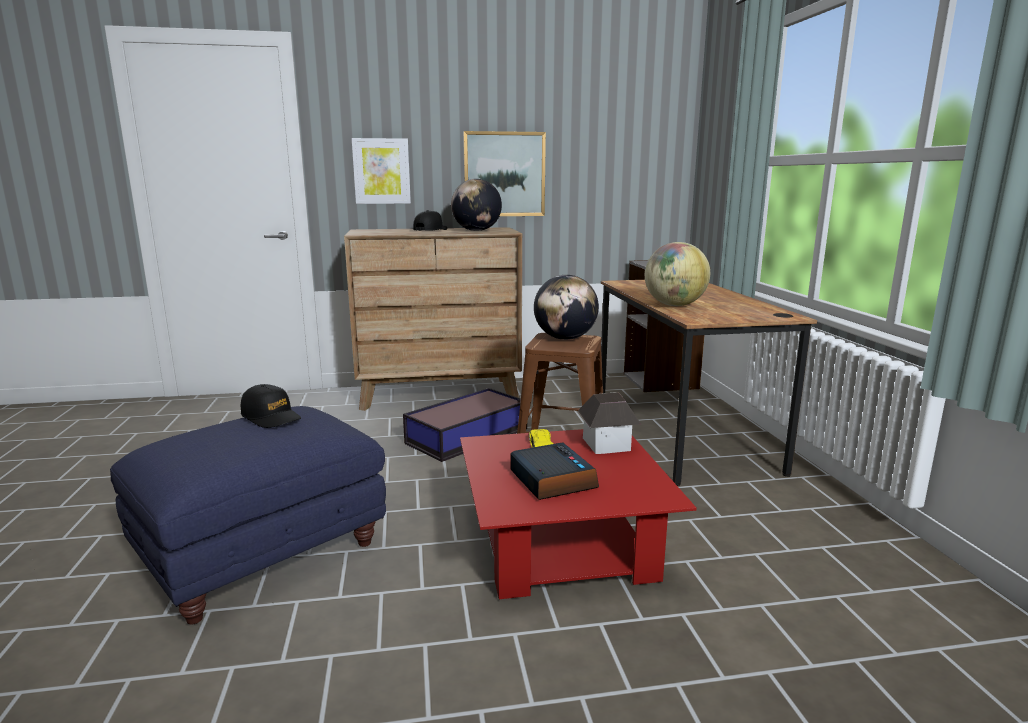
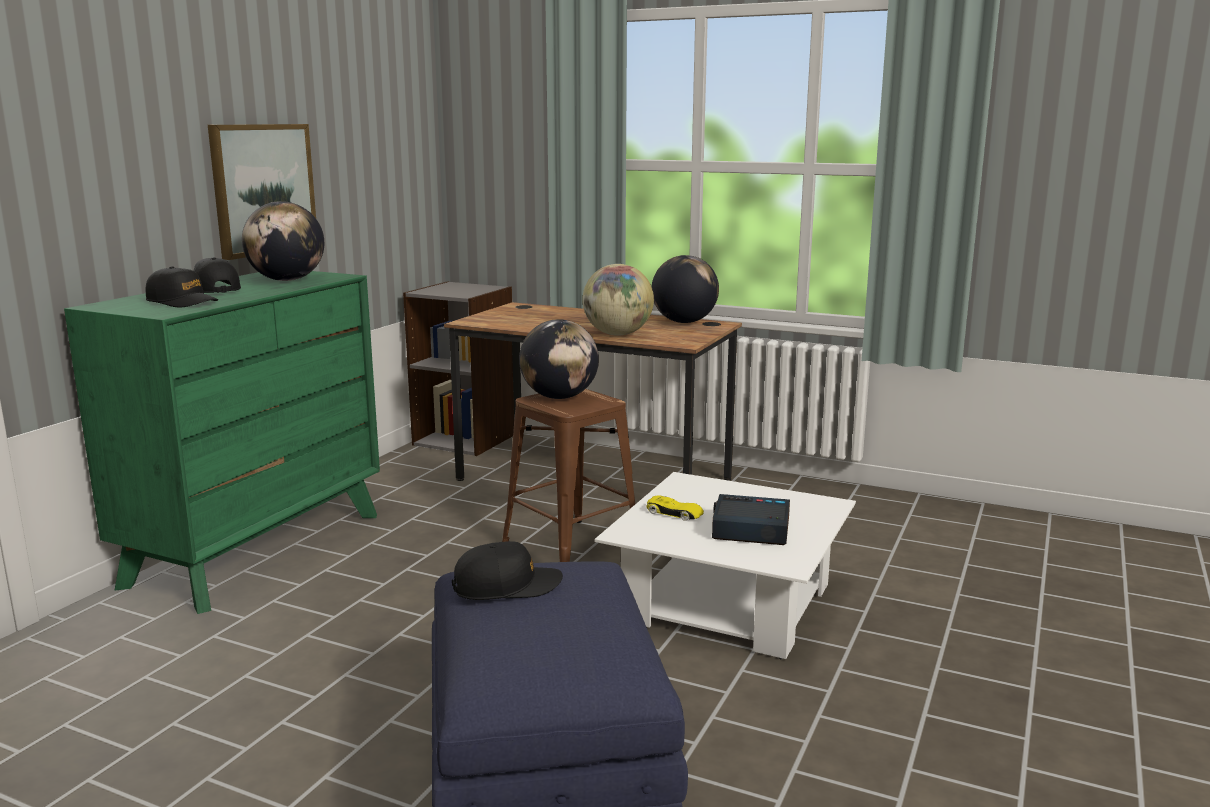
camera: 55 degrees left, 0 degrees up
brown dresser [344,227,522,411] -> green dresser [64,271,380,614]
picture [352,138,411,204] -> none
storage box [403,388,527,462] -> none
red coffee table [460,429,697,599] -> white coffee table [594,472,856,659]
toy house [578,392,641,454] -> none
none -> black cap [145,266,218,307]
none -> globe [652,255,719,323]

